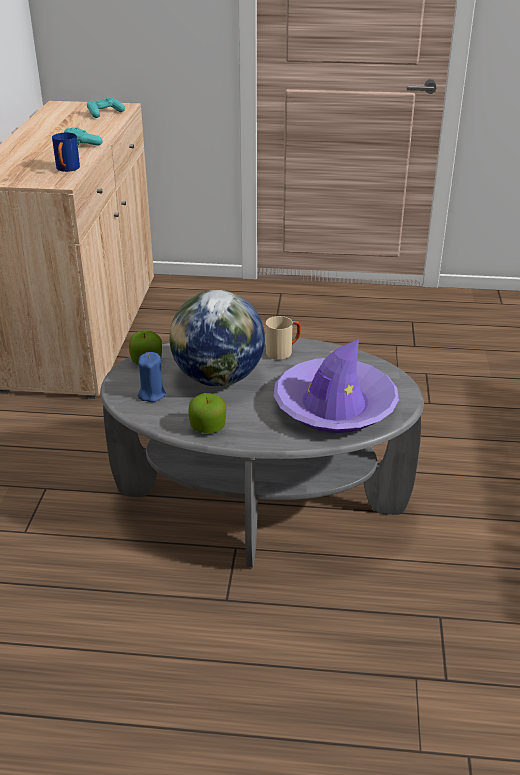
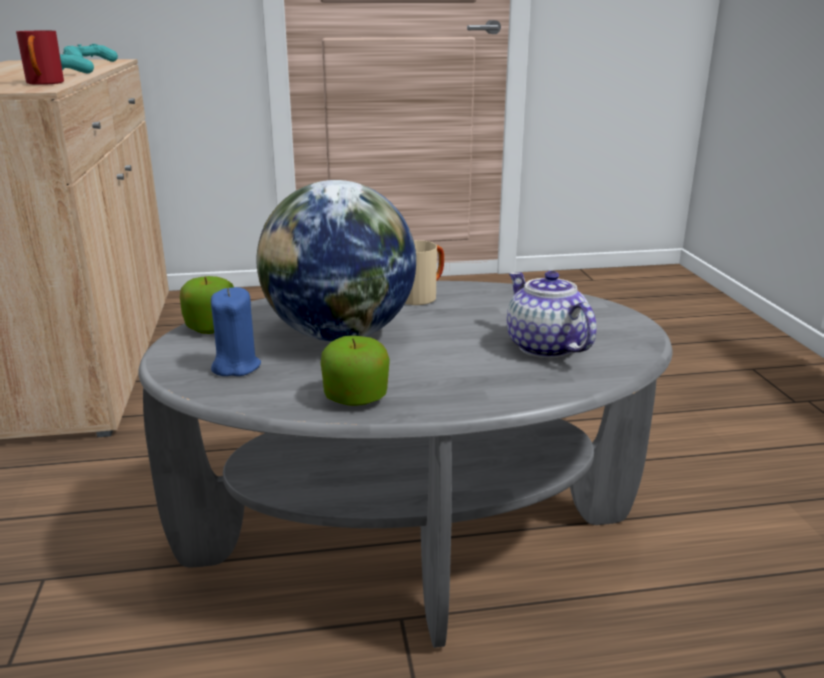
camera: 15 degrees left, 10 degrees down
blue mug [52,133,80,172] -> red mug [16,31,64,85]
purple hat [273,339,399,433] -> teapot [507,271,597,359]

